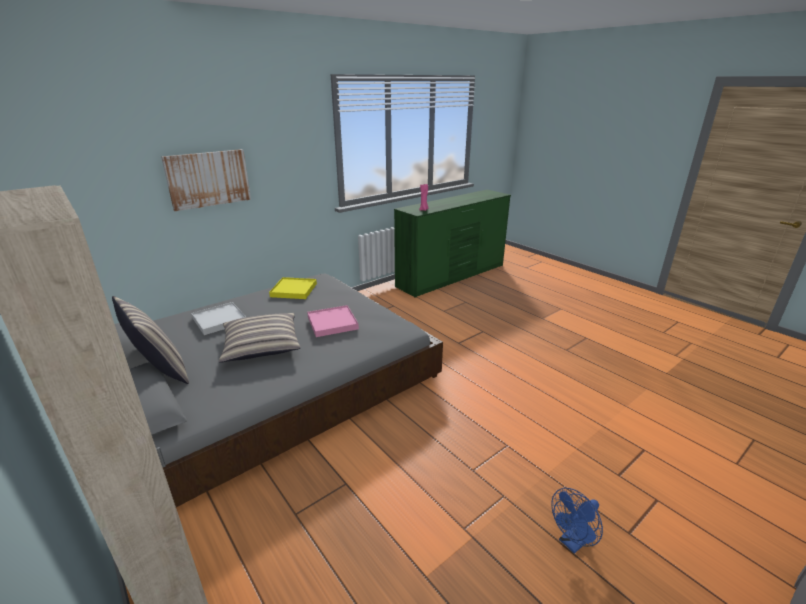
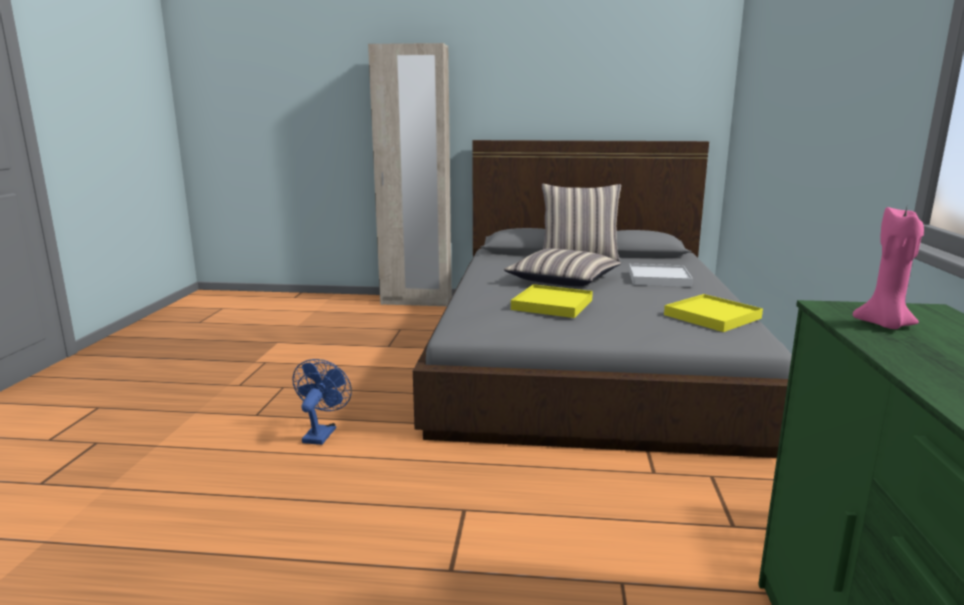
camera: 135 degrees right, 10 degrees down
picture [161,149,251,211] -> none
pink tray [307,305,359,337] -> yellow tray [511,284,593,318]
blue fan [551,488,603,554] -> blue fan moved to [292,359,352,445]

